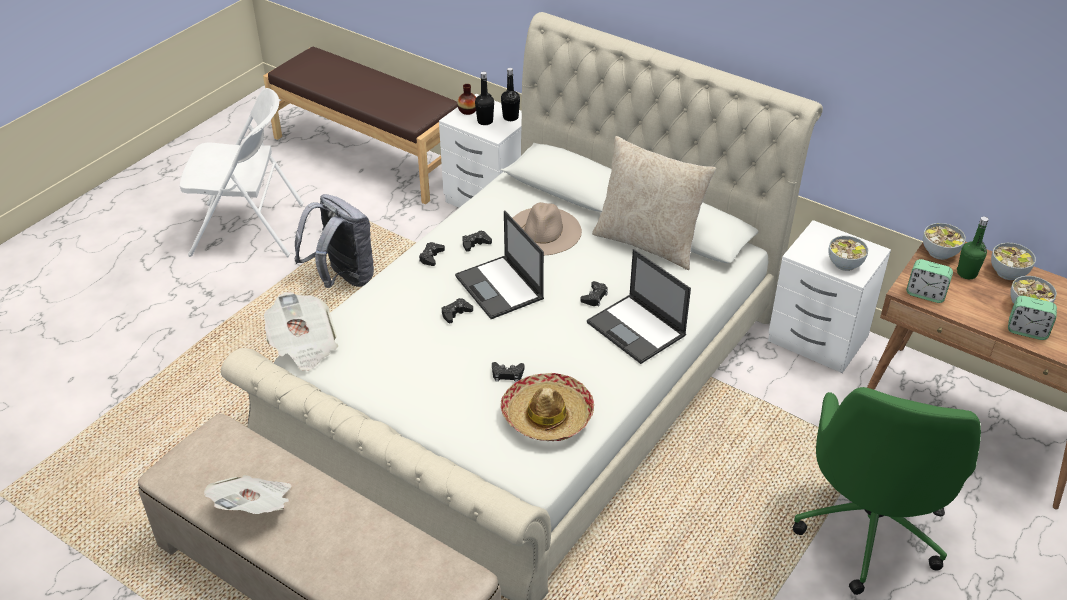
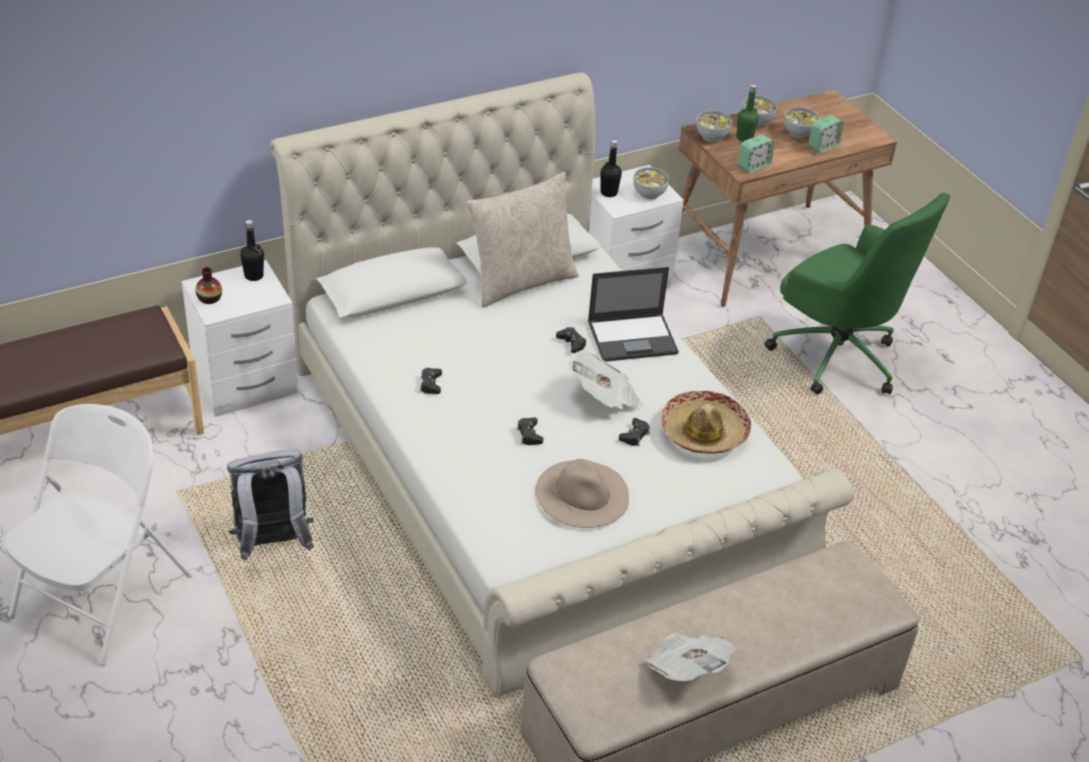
camera: 65 degrees left, 0 degrees up
newspaper [264,292,338,371] -> newspaper moved to [569,353,643,409]
black game controller [419,242,445,266] -> none
laptop [455,210,544,319] -> none
black bottle [475,72,494,125] -> black bottle moved to [601,140,622,197]
beige hat [513,202,582,255] -> beige hat moved to [536,459,629,528]

